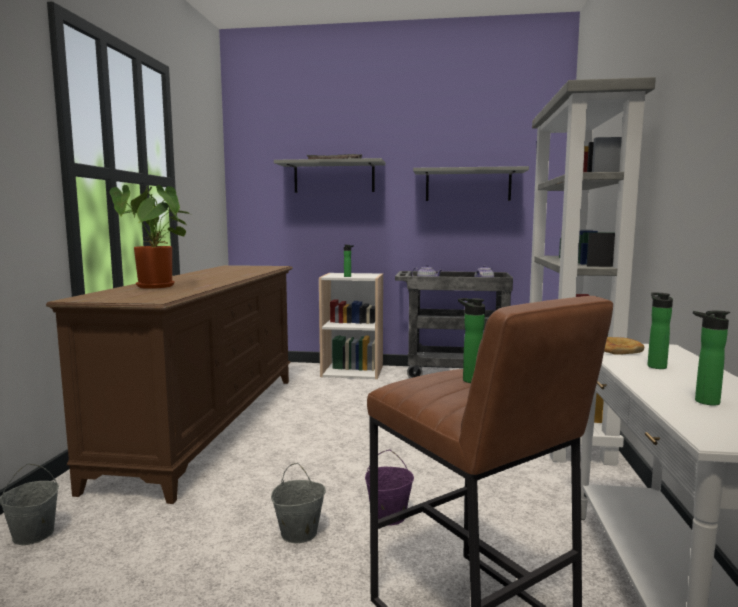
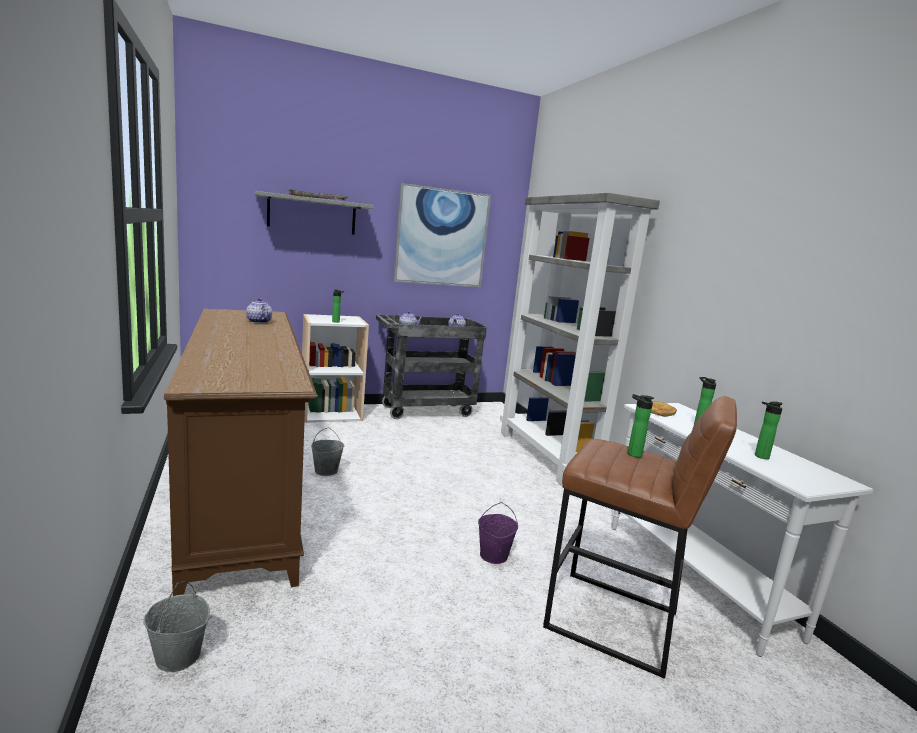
camera: 30 degrees left, 5 degrees up
potted plant [109,185,190,289] -> none
grey bucket [271,463,326,543] -> grey bucket moved to [311,427,344,476]
grey shelf [413,166,529,201] -> picture [393,183,491,288]
none -> teapot [246,298,272,323]

